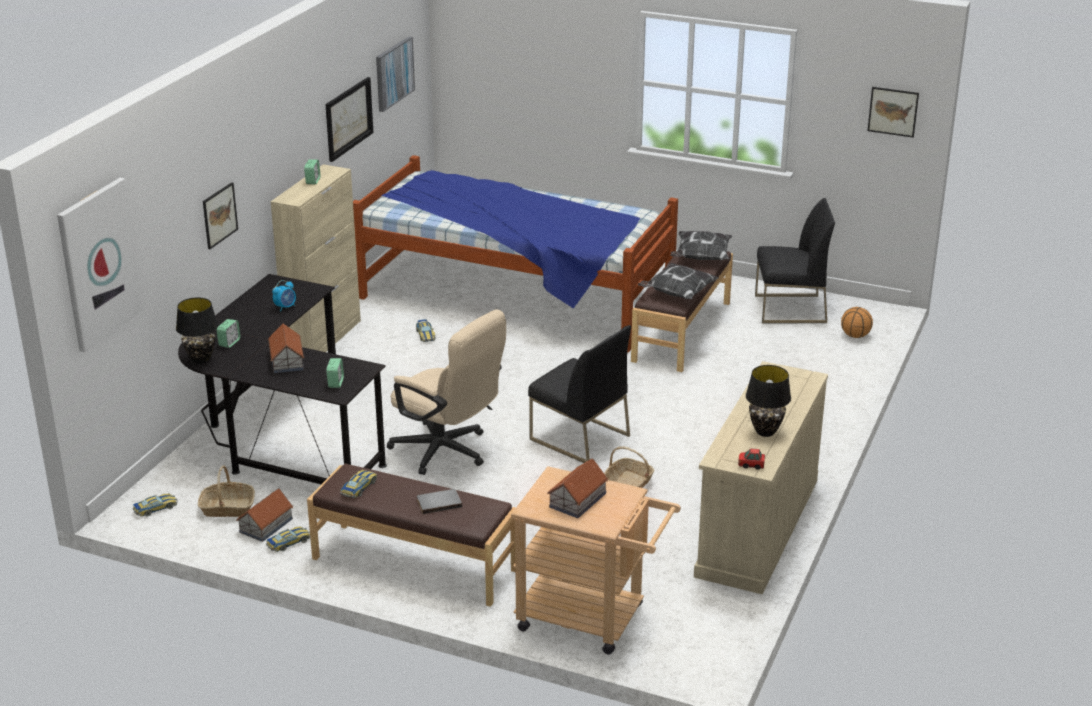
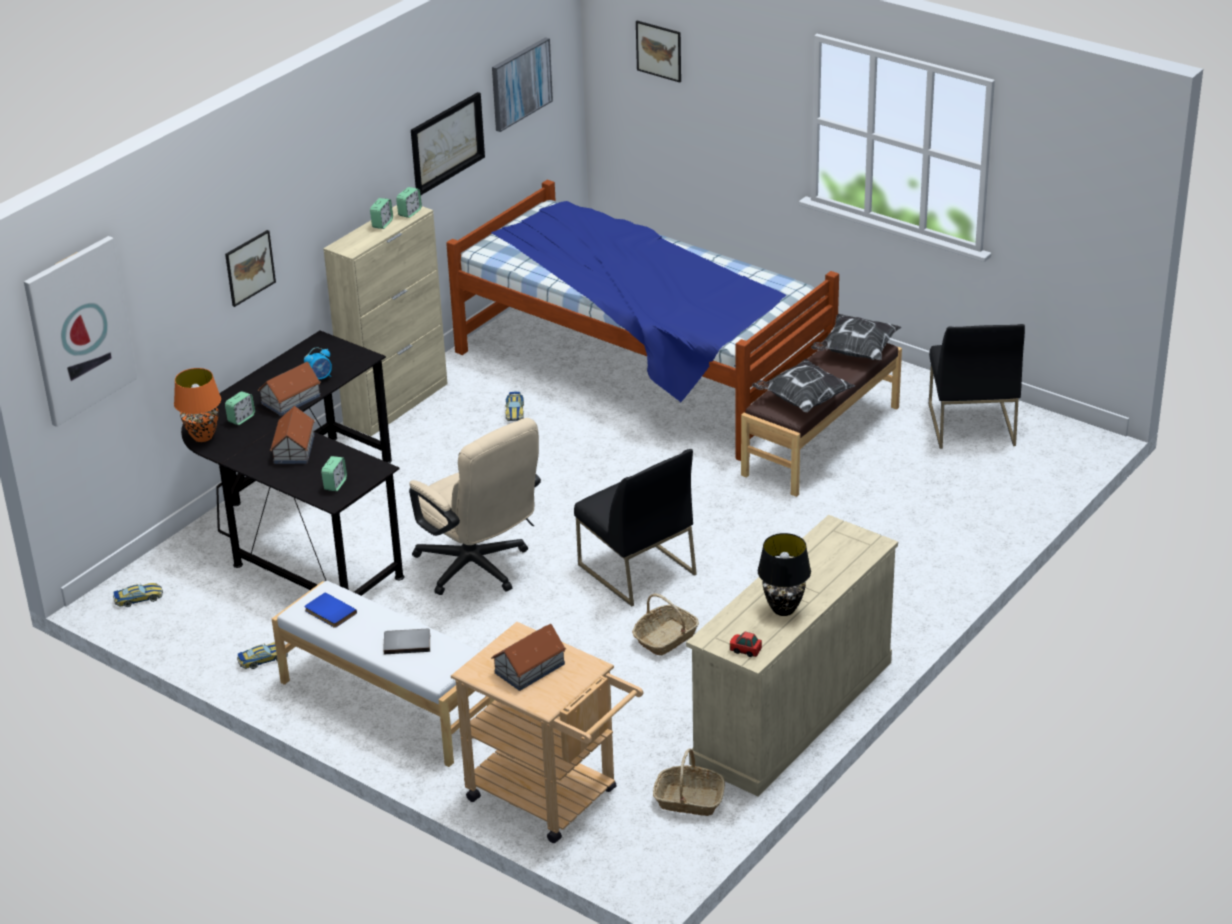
camera: 15 degrees right, 5 degrees up
black table lamp [176,297,218,364] -> orange table lamp [174,368,221,442]
basket [198,465,255,517] -> basket moved to [653,748,725,816]
toy house [236,488,293,542] -> toy house moved to [258,362,321,416]
brown bench [307,464,516,607] -> white bench [272,581,494,767]
toy car [340,470,377,498] -> blue book [304,592,357,628]
black chair [755,198,835,323] -> black chair turned 75 degrees clockwise [929,324,1025,449]
basketball [841,307,873,338] -> none
picture [868,87,919,138] -> picture moved to [636,21,681,82]
none -> alarm clock [396,187,422,218]

